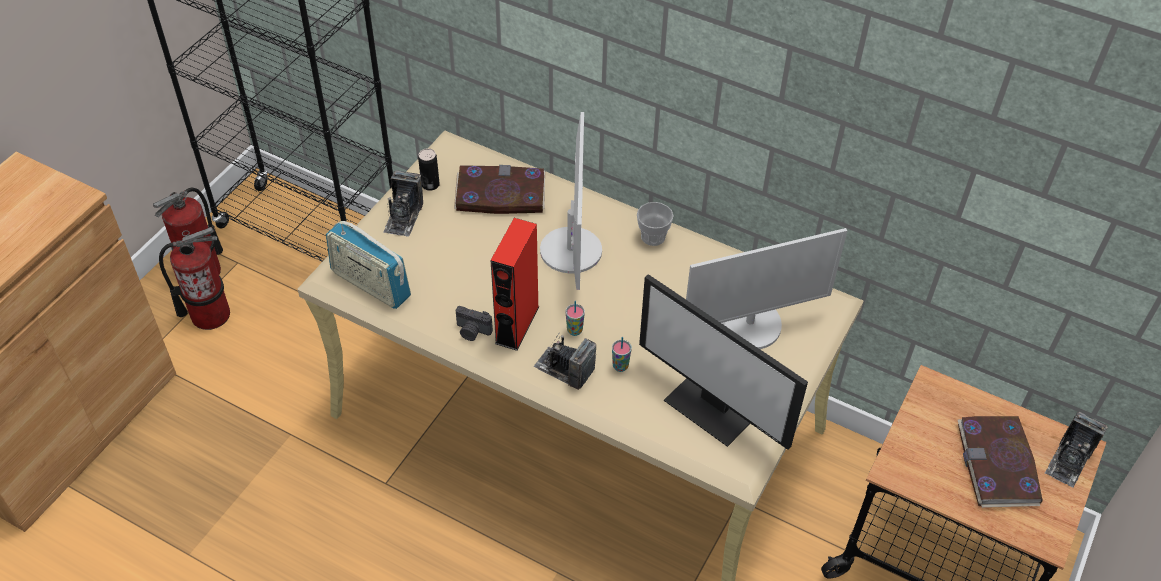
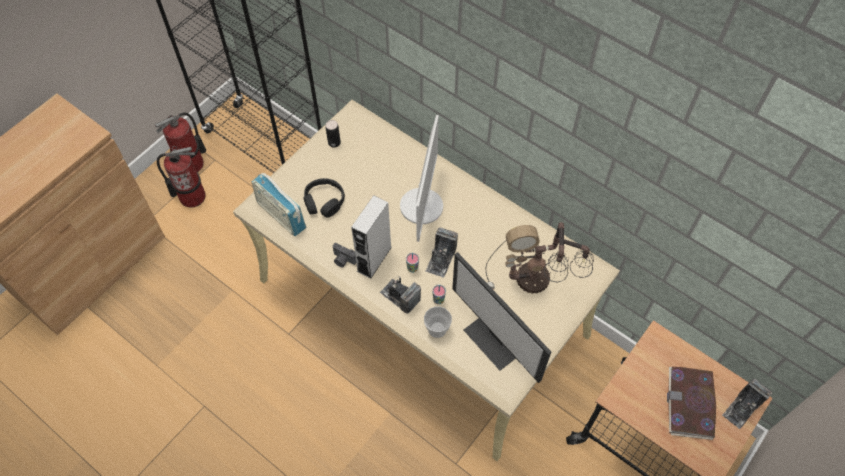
camera: 10 degrees right, 10 degrees up
camera [383,170,423,237] -> camera moved to [425,227,458,278]
book [454,165,545,214] -> none
red speaker [491,218,539,351] -> grey speaker [351,195,392,279]
cup [637,202,674,246] -> cup moved to [424,307,452,338]
monitor [686,228,847,349] -> table lamp [486,222,594,294]
none -> black headphones [303,178,345,218]

